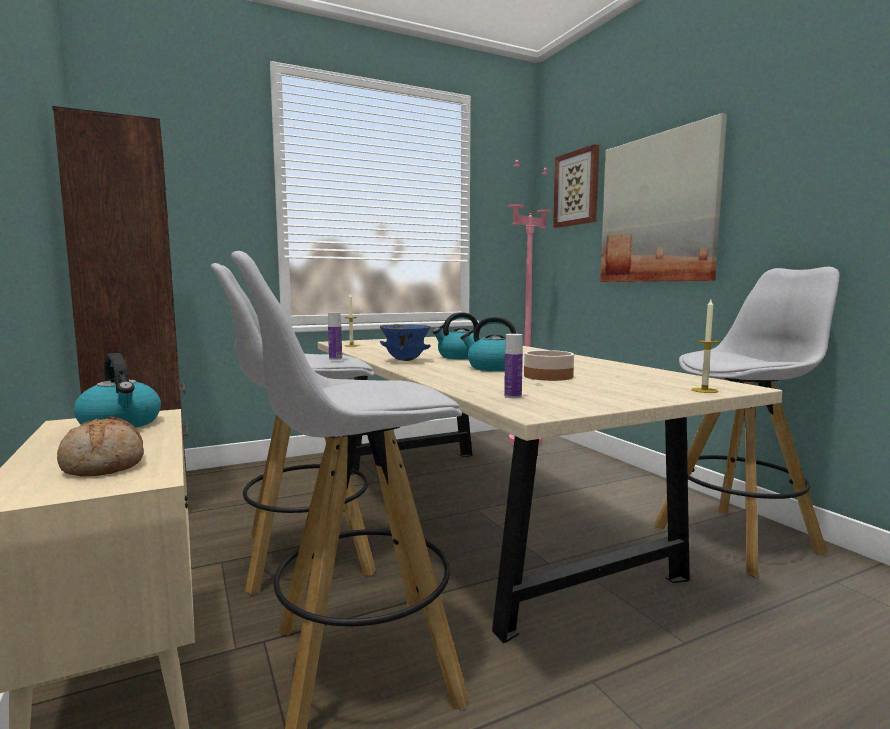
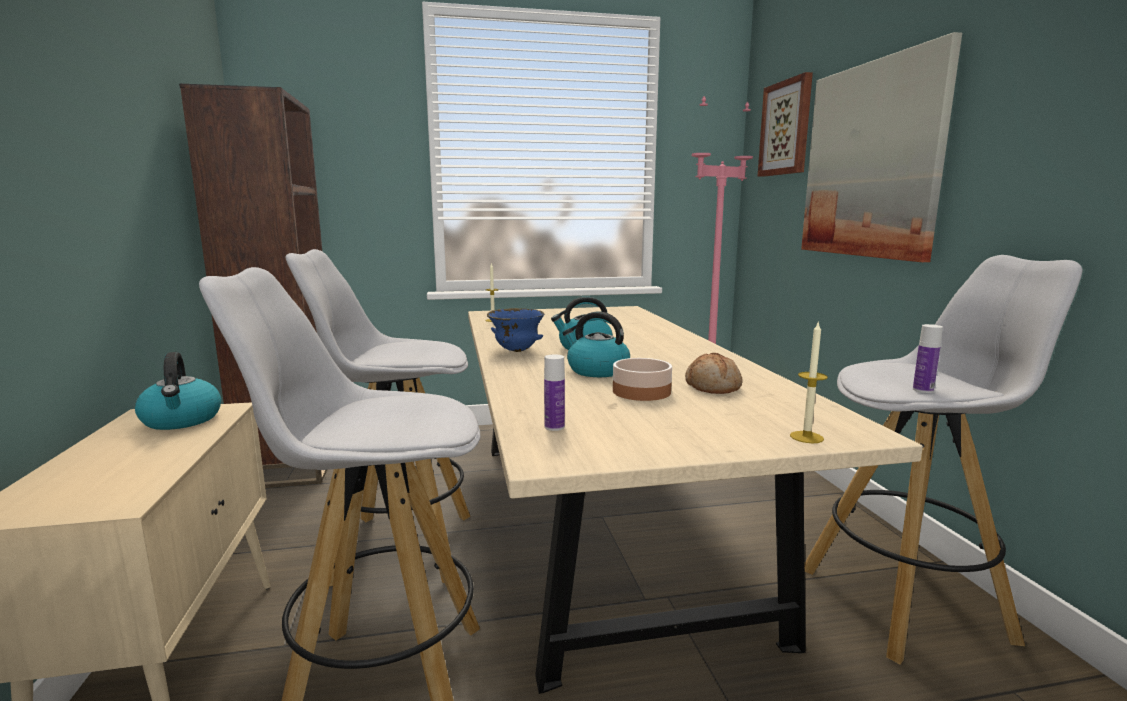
camera: 15 degrees right, 5 degrees up
bread [57,417,144,477] -> bread moved to [685,353,743,394]
bottle [328,312,342,360] -> bottle moved to [913,324,943,393]

